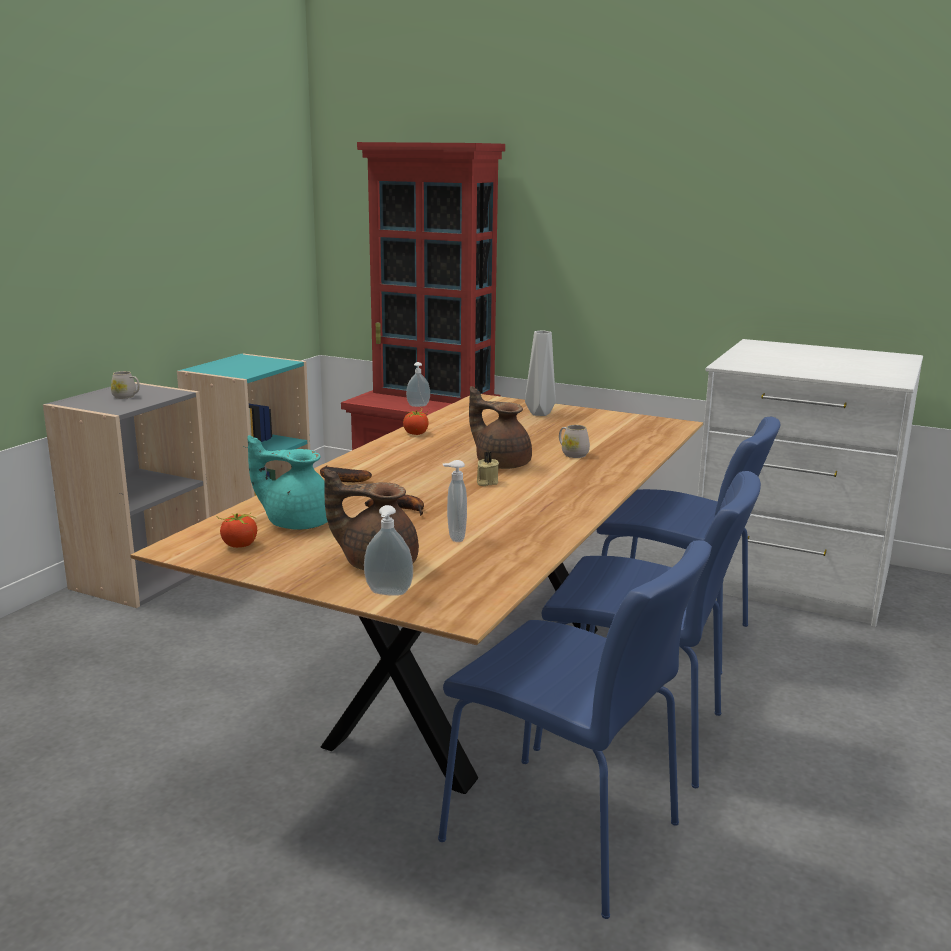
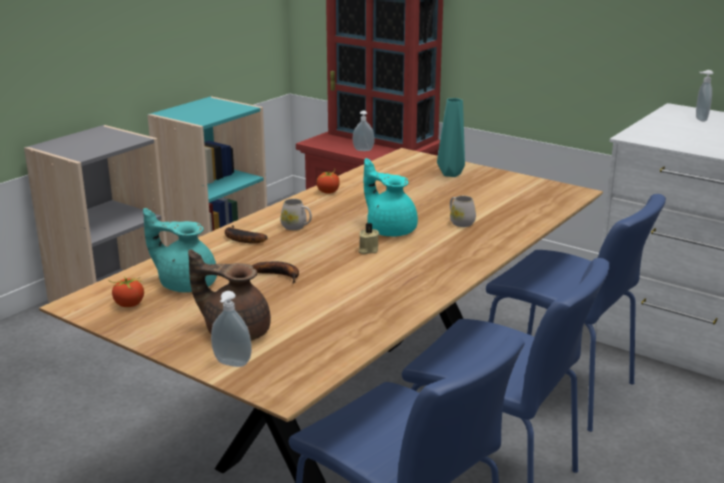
camera: 10 degrees right, 5 degrees up
white mug [111,371,140,399] -> white mug moved to [281,199,312,230]
soap dispenser [443,460,467,542] -> soap dispenser moved to [696,70,713,122]
brown teapot [469,386,532,469] -> turquoise teapot [364,158,418,237]
grey vase [525,330,556,416] -> turquoise vase [437,98,465,177]

